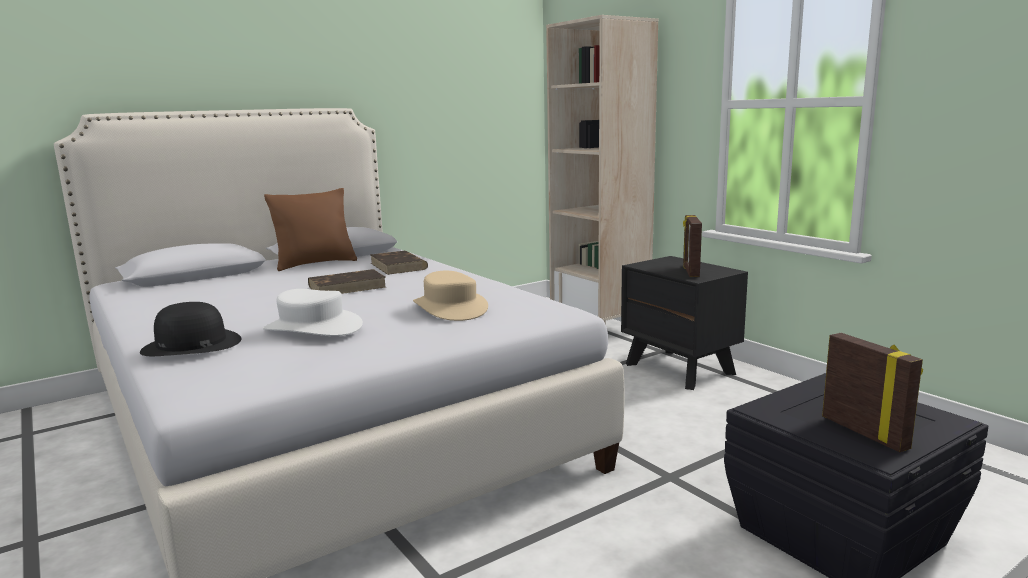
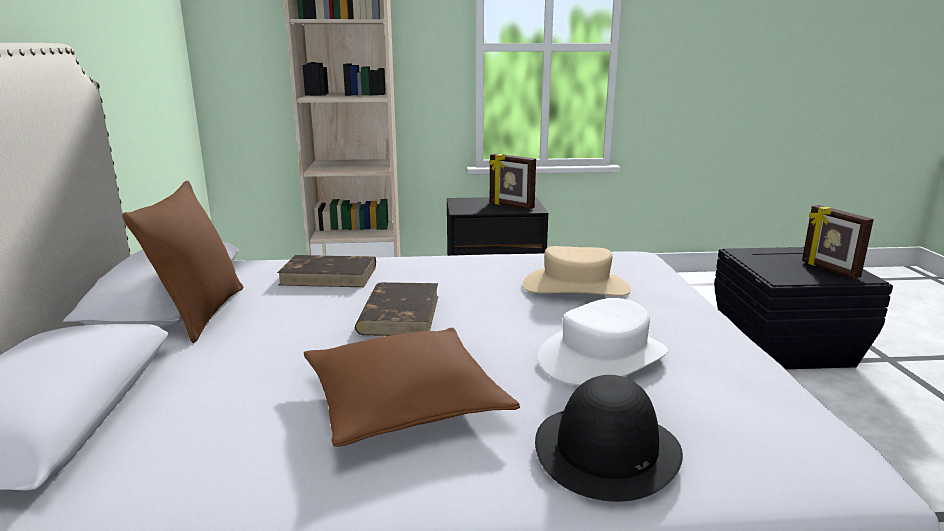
camera: 60 degrees left, 5 degrees up
picture frame [822,333,923,452] -> picture frame turned 120 degrees counterclockwise [802,205,874,279]
none -> brown pillow [304,328,520,446]

